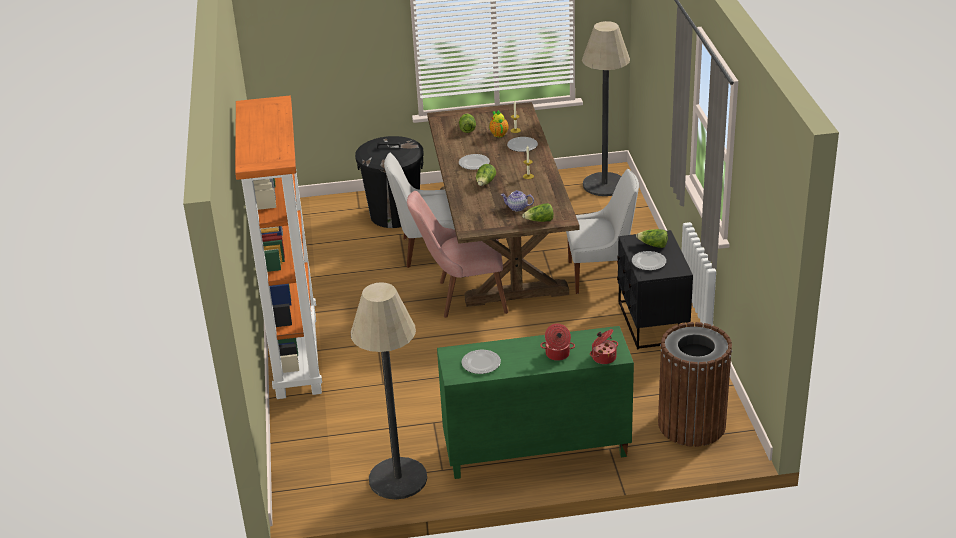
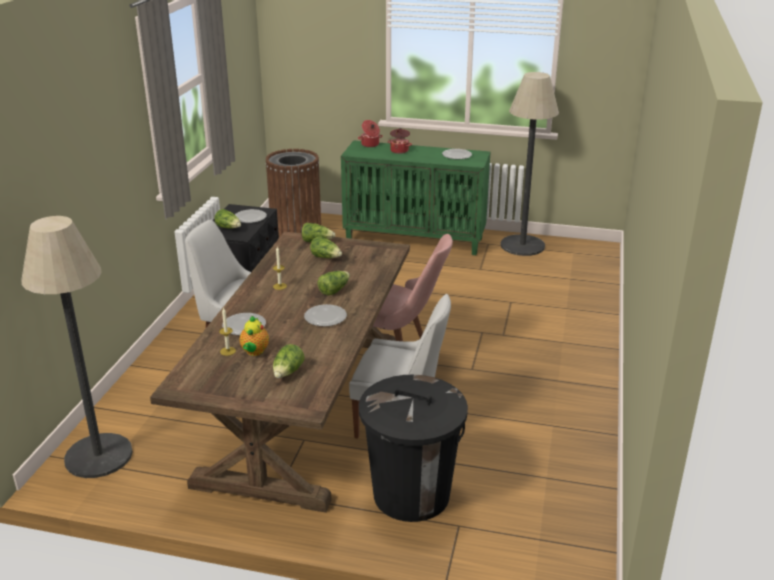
camera: 160 degrees left, 5 degrees down
orange bookcase [235,95,322,399] -> none
teapot [501,190,534,211] -> lettuce [310,236,342,258]

